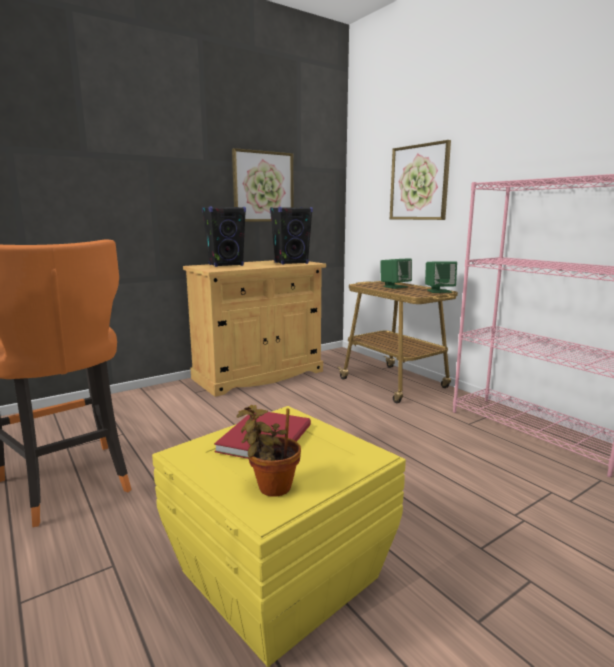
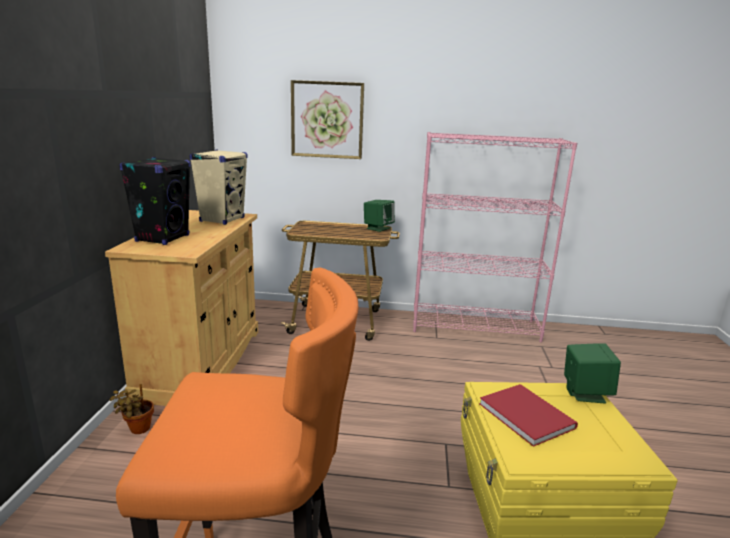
camera: 50 degrees left, 5 degrees up
picture [232,148,294,222] -> none
potted plant [236,405,301,497] -> potted plant moved to [110,384,154,434]
black speaker [270,207,313,265] -> beige speaker [189,149,248,225]
green speaker [380,258,412,289] -> green speaker moved to [564,343,621,404]

